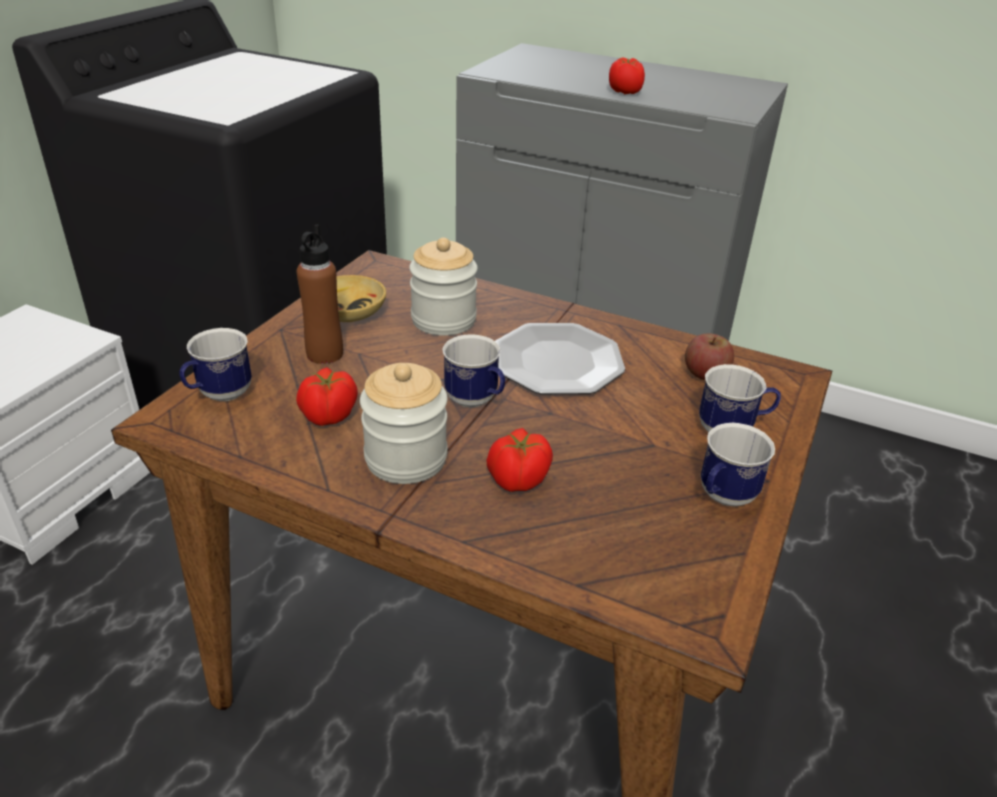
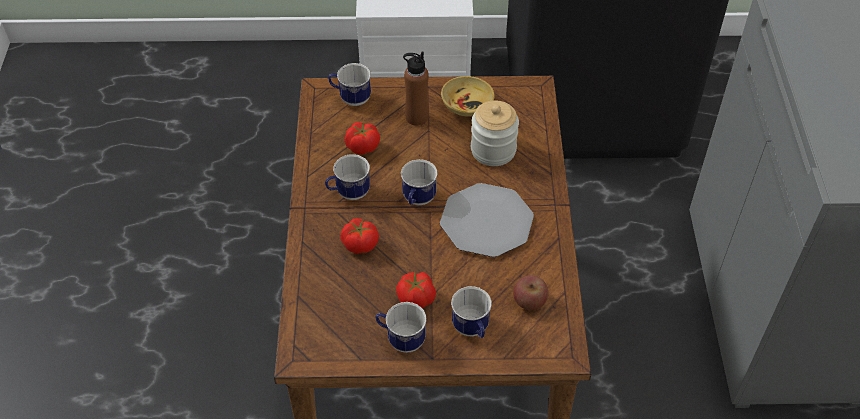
camera: 65 degrees right, 15 degrees up
jar [360,363,448,484] -> mug [325,154,370,200]
tomato [609,58,645,94] -> tomato moved to [396,271,436,308]

